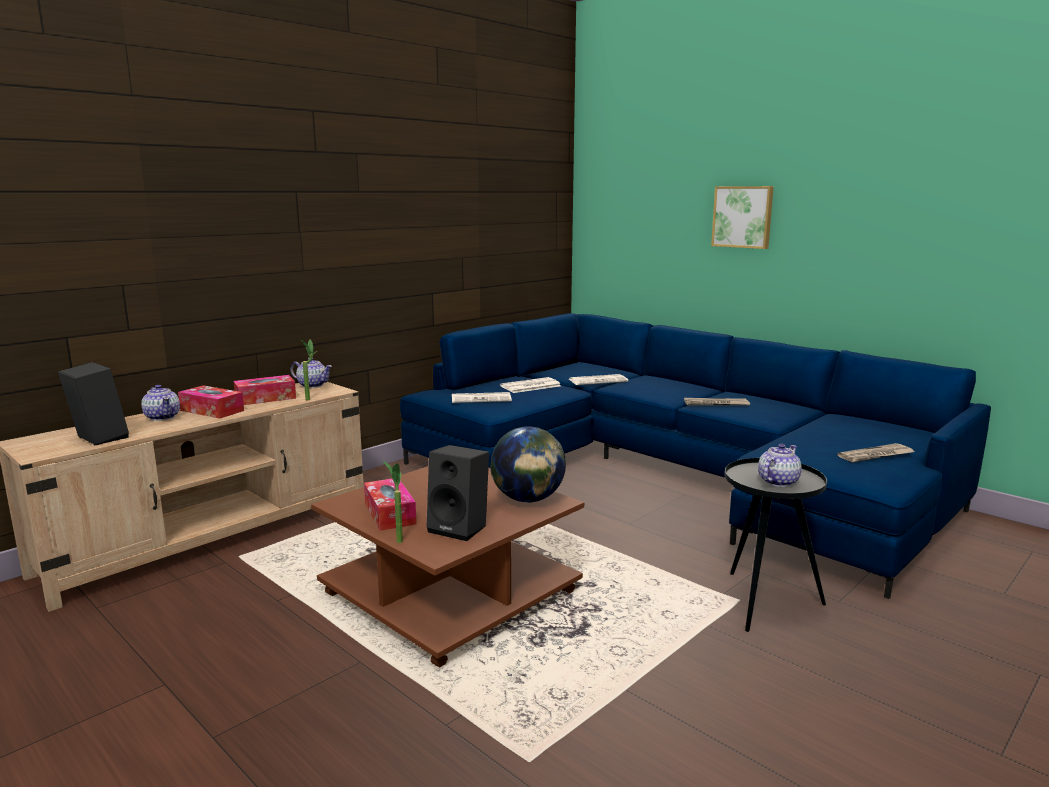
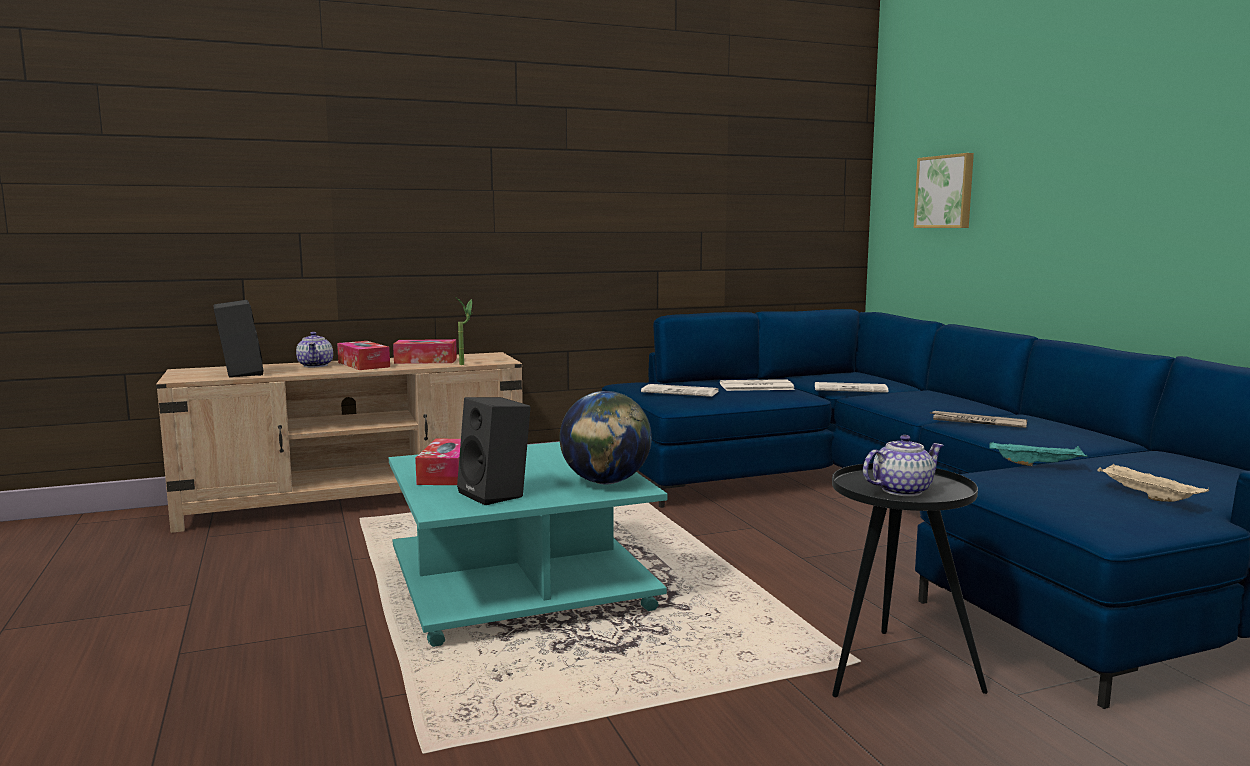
camera: 25 degrees right, 5 degrees down
teapot [290,357,332,388] -> none
brown coffee table [311,466,584,667] -> turquoise coffee table [389,442,668,647]
potted plant [383,461,403,543] -> none
picture [711,186,774,249] -> picture moved to [914,153,974,228]
newspaper [838,443,914,462] -> beige tray [1097,463,1209,502]
none -> turquoise tray [989,441,1087,466]

